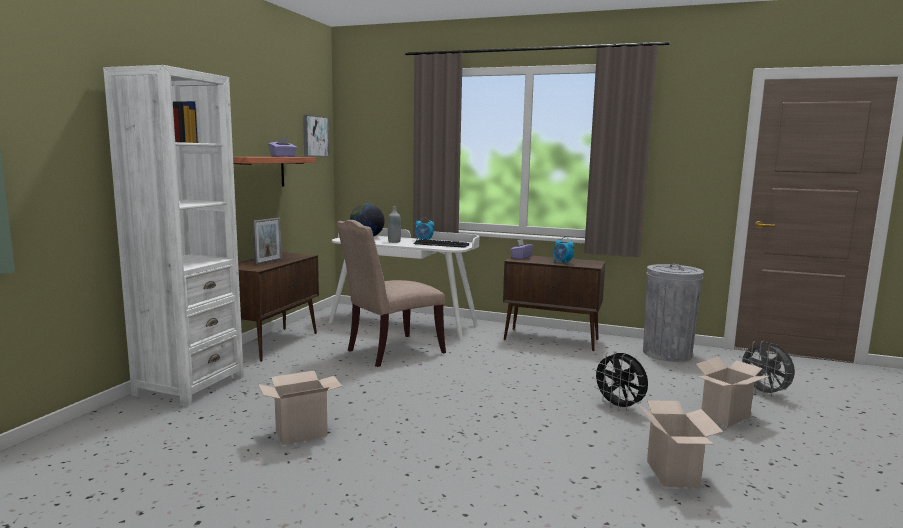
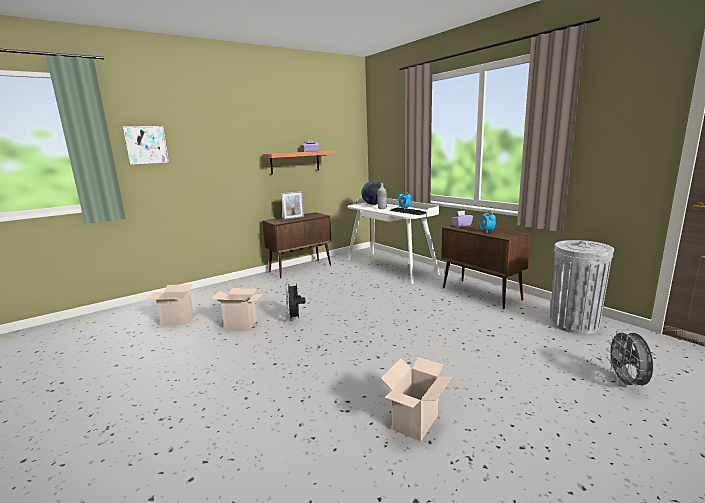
camera: 35 degrees right, 5 degrees up
white bookcase [103,65,244,407] -> none
picture [303,115,329,157] -> picture moved to [123,126,169,165]
beige chair [336,220,446,367] -> none
black fan [592,352,648,411] -> black fan moved to [286,282,306,322]
cardboard box [696,357,769,427] -> cardboard box moved to [146,284,198,325]

